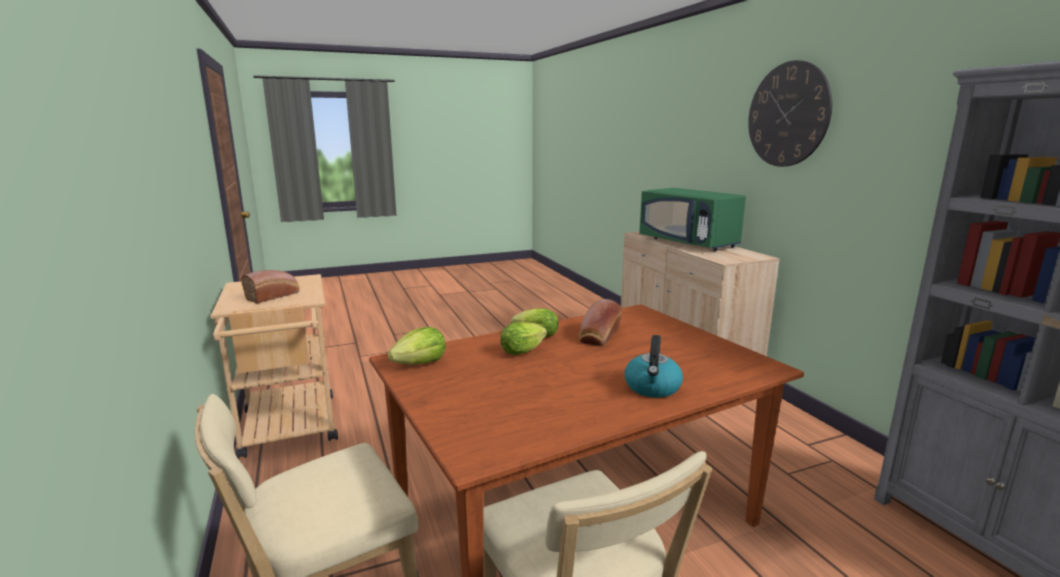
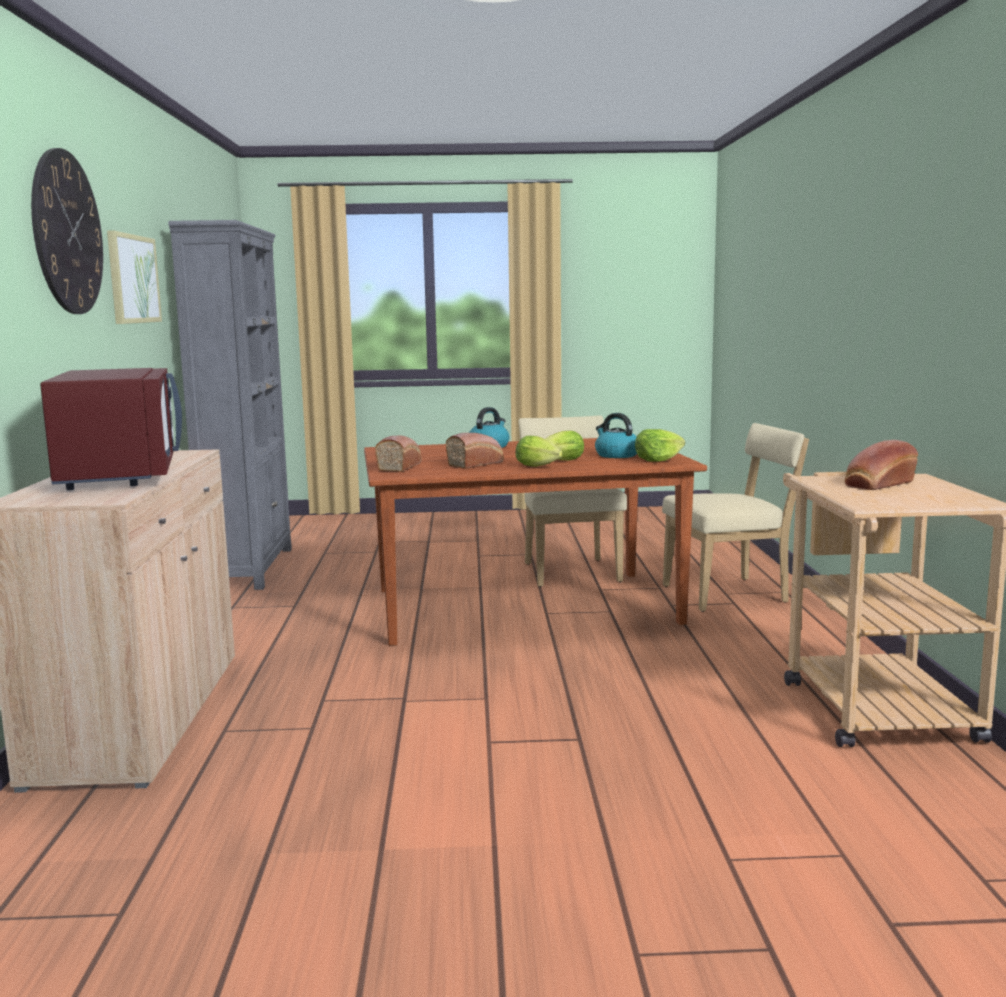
camera: 160 degrees left, 5 degrees down
green microwave [639,188,746,252] -> red microwave [40,368,182,490]
none -> picture [107,231,162,324]
none -> bread [375,435,422,472]
none -> kettle [595,413,637,458]

